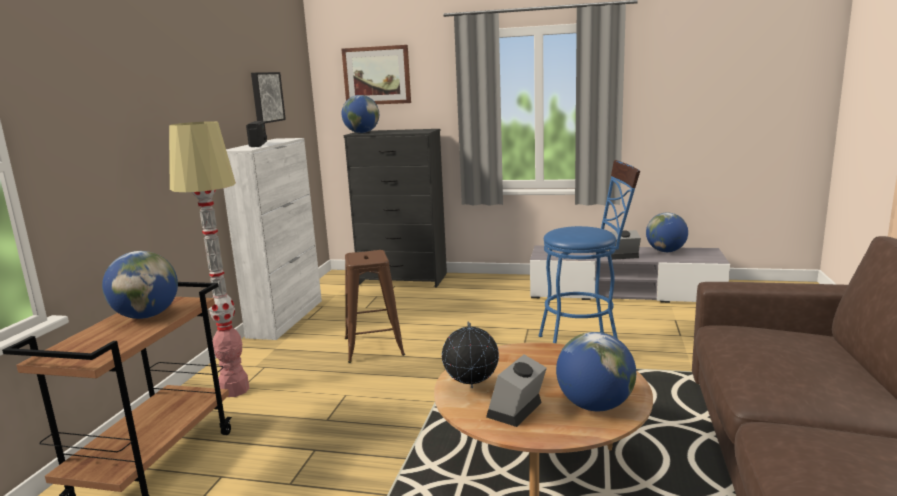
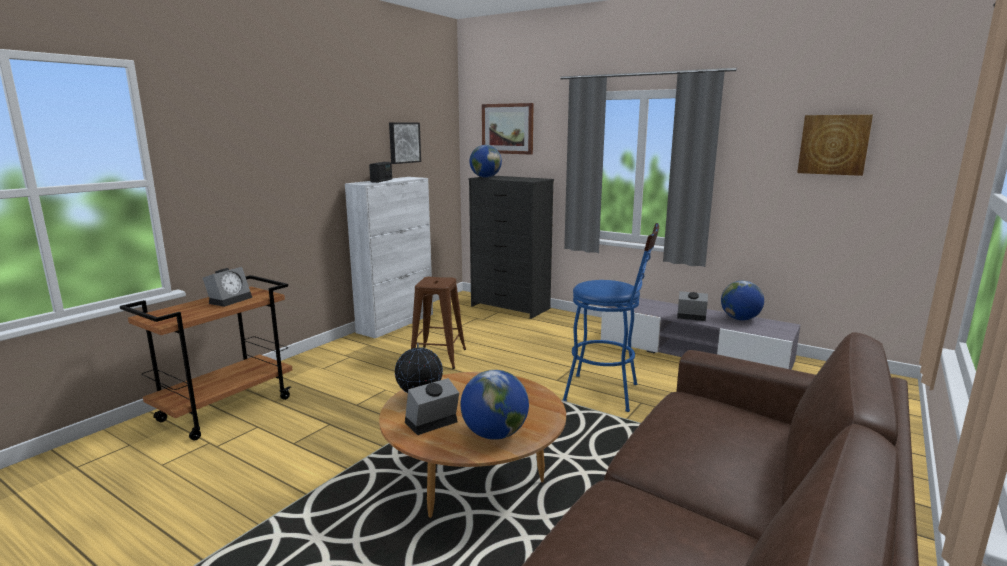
camera: 20 degrees right, 0 degrees up
globe [102,251,178,319] -> alarm clock [203,267,252,307]
floor lamp [169,121,249,397] -> none
none -> picture [797,115,873,176]

